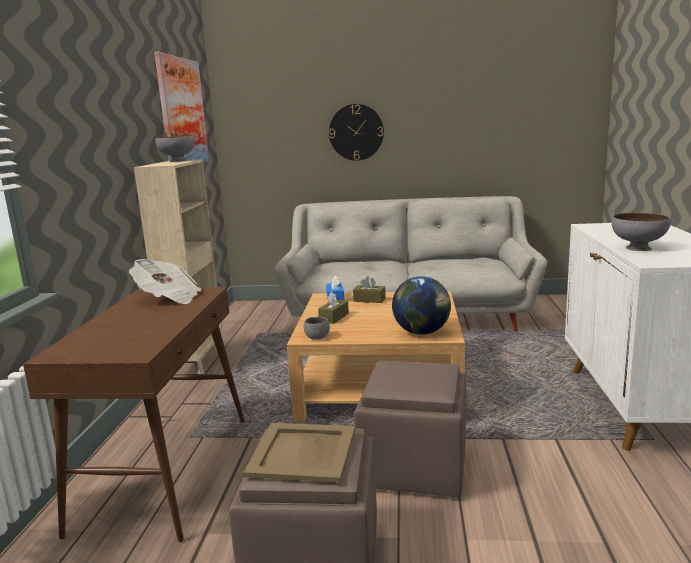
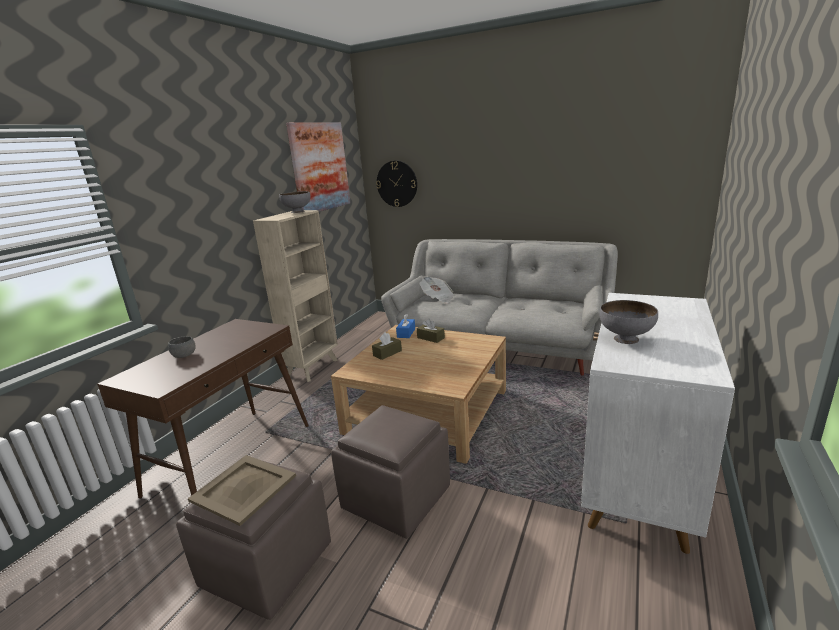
camera: 20 degrees right, 5 degrees up
newspaper [129,259,201,304] -> newspaper moved to [419,276,455,303]
grey bowl [304,317,330,340] -> grey bowl moved to [168,336,196,358]
wall clock [329,104,384,161] -> wall clock moved to [376,161,417,207]
globe [392,276,451,335] -> none

